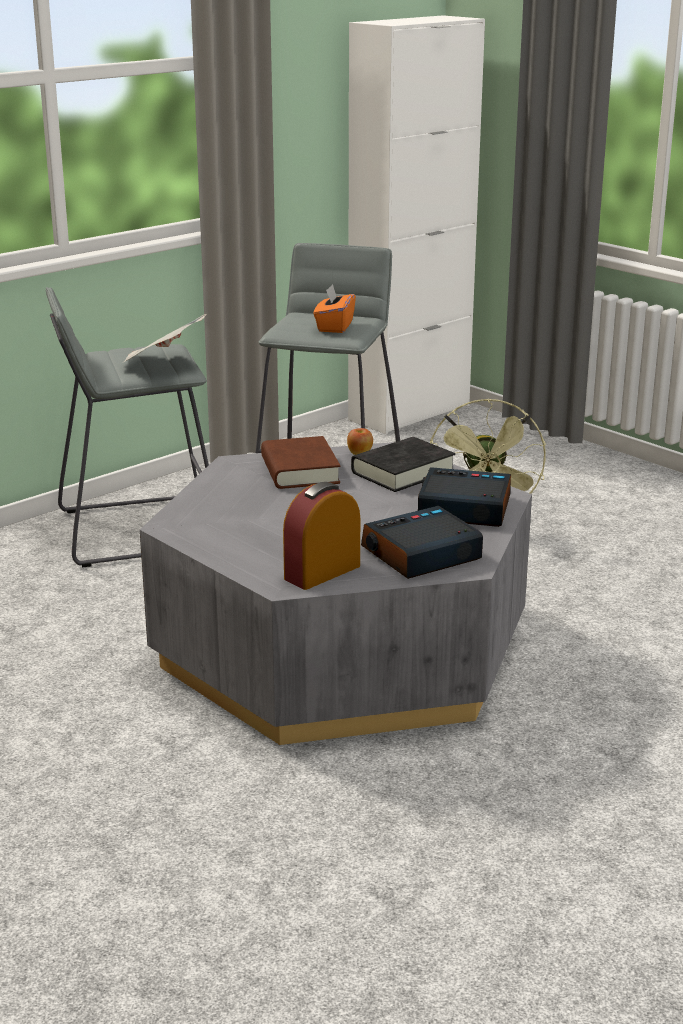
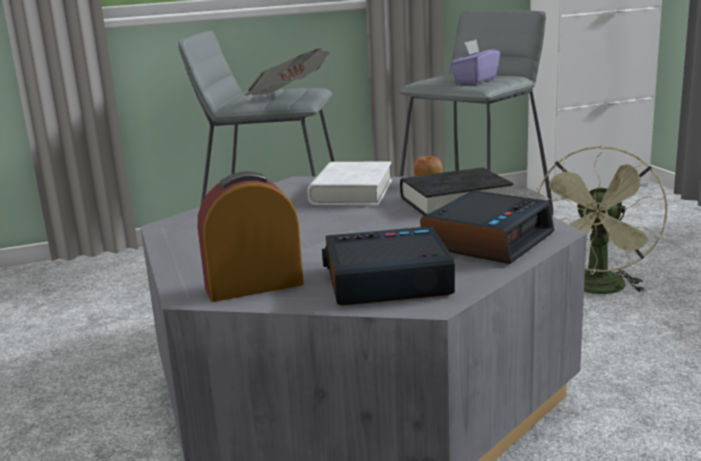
camera: 25 degrees right, 5 degrees down
brown book [261,436,340,489] -> white book [308,162,392,206]
orange tissue box [314,284,356,333] -> purple tissue box [450,40,500,84]
alarm clock [418,467,511,527] -> alarm clock turned 90 degrees clockwise [420,191,554,264]

